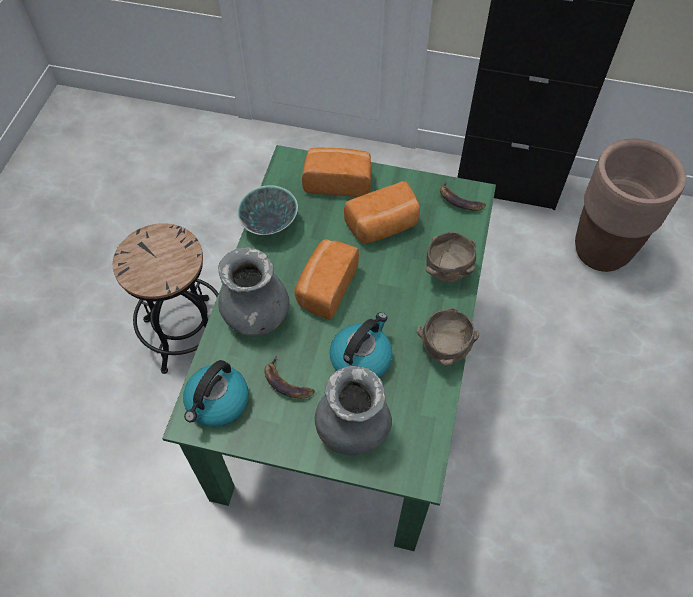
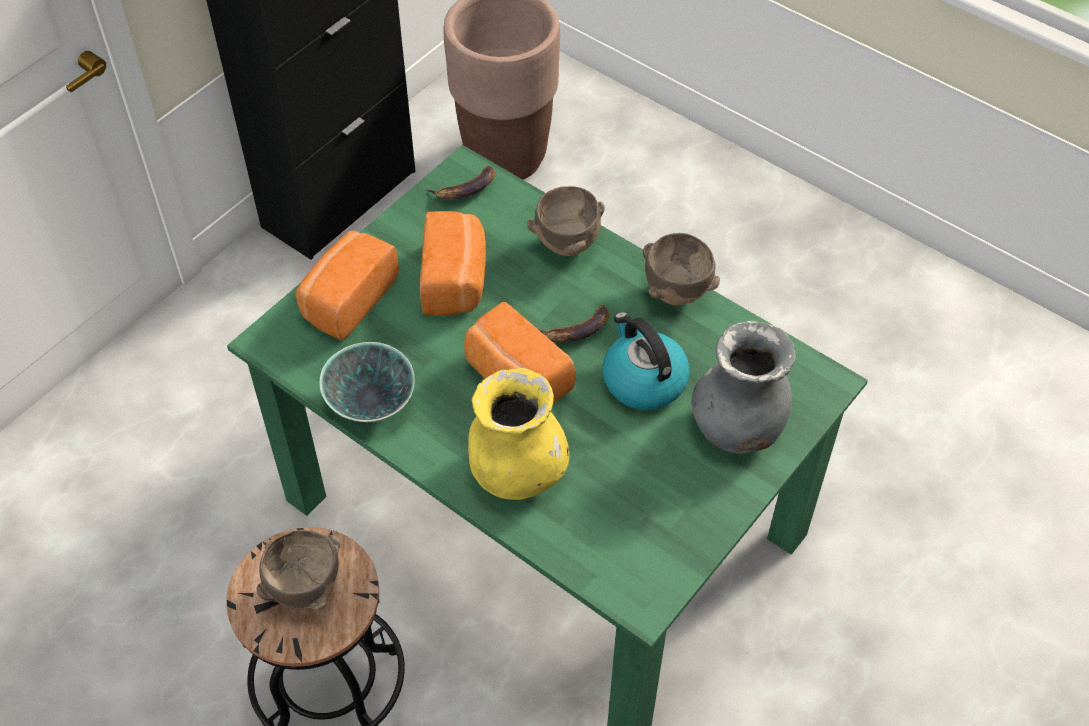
camera: 65 degrees left, 5 degrees down
kettle [183,360,249,427] -> none
grey vase [218,247,289,337] -> yellow vase [468,368,569,500]
banana [264,356,315,399] -> banana moved to [537,305,609,343]
none -> brown bowl [257,530,341,610]

